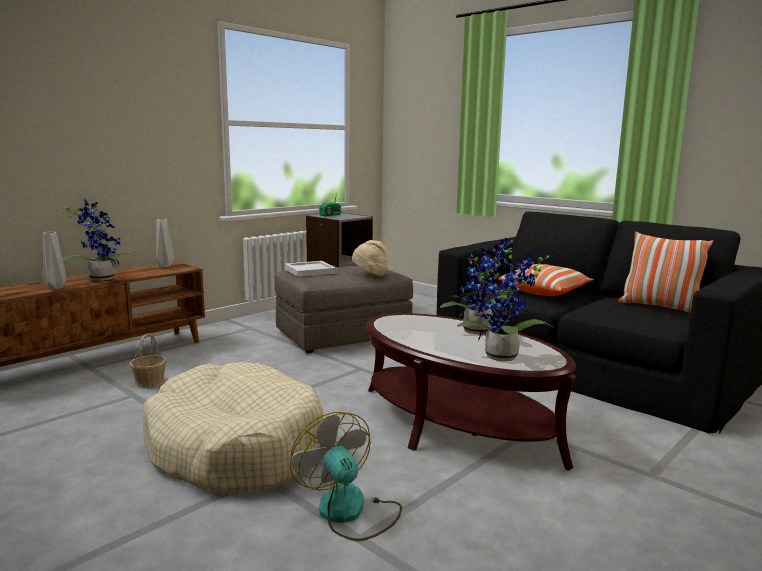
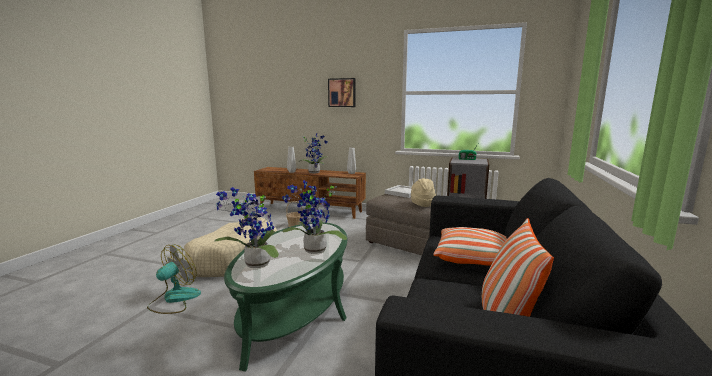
camera: 65 degrees right, 0 degrees up
brown coffee table [366,313,576,471] -> green coffee table [224,222,347,371]
none -> picture [328,78,355,107]

